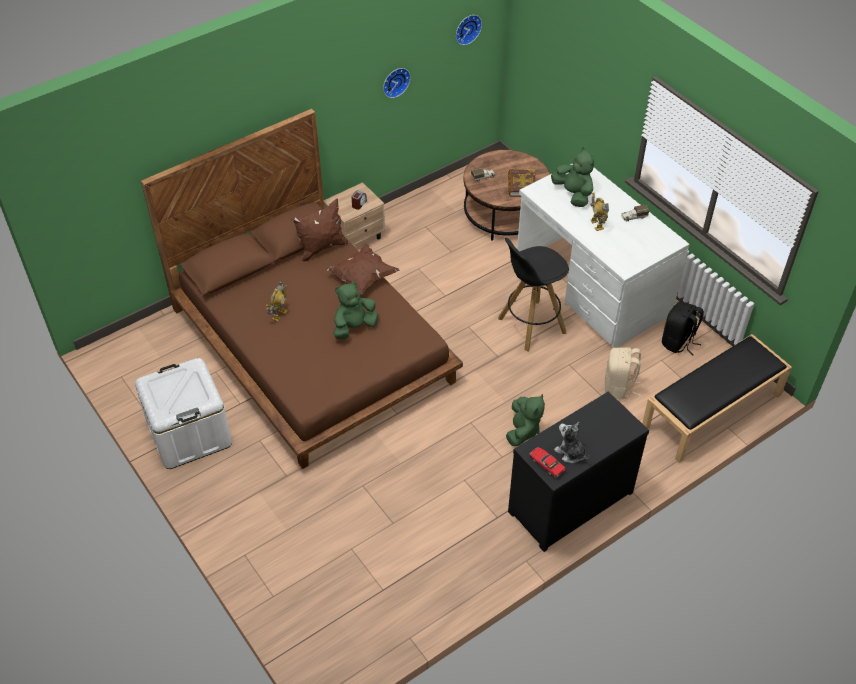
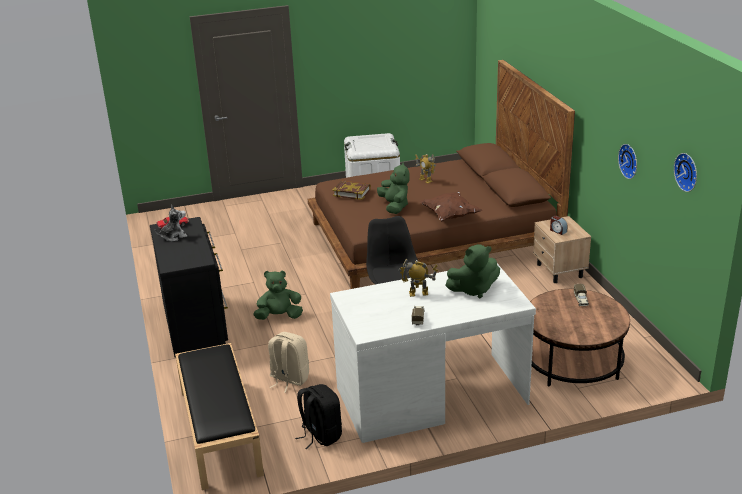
camera: 110 degrees right, 20 degrees down
brown pillow [291,198,349,262] -> none
green plush toy [506,394,545,446] -> green plush toy turned 135 degrees clockwise [253,270,303,320]
book [508,169,535,197] -> book moved to [332,180,371,200]

